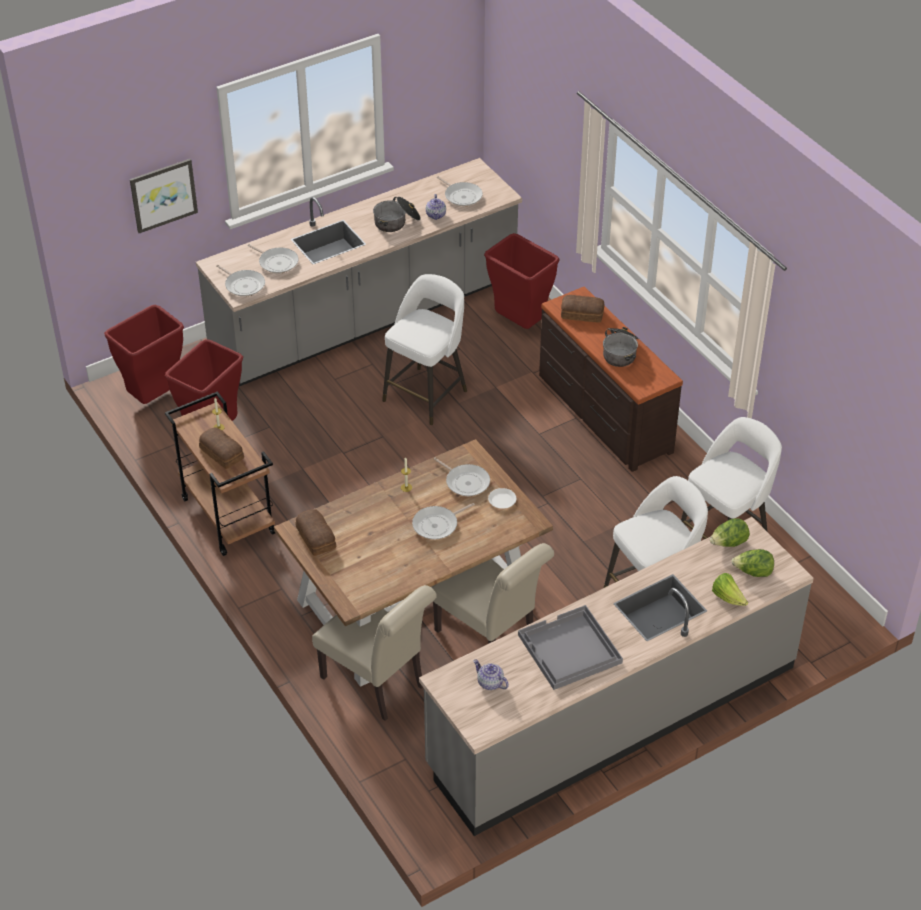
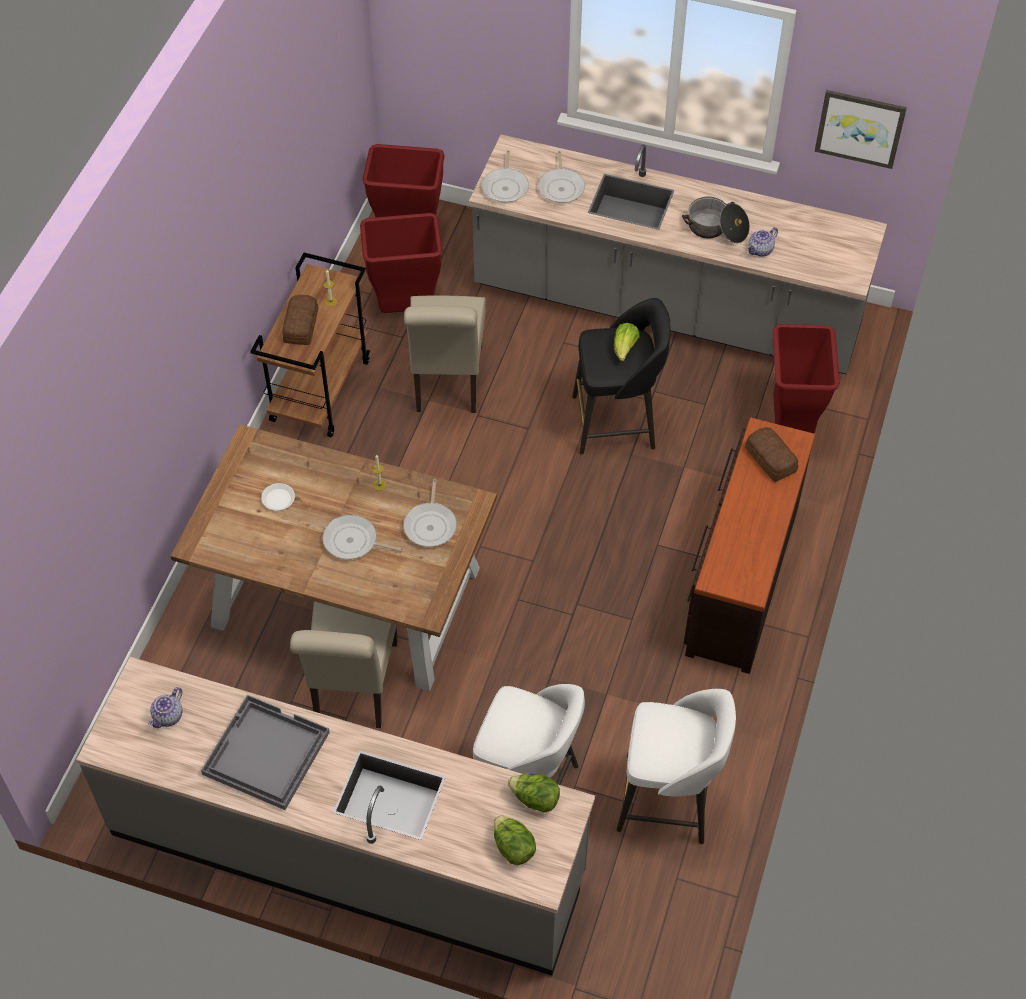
camera: 50 degrees right, 10 degrees up
picture [130,159,198,233] -> picture moved to [815,90,907,169]
bread [296,509,336,556] -> none
beige chair [312,585,437,721] -> beige chair moved to [404,295,486,413]
white stool [382,274,467,425] -> black stool [572,298,670,454]
frying pan [437,176,483,206] -> none
teapot [473,659,509,690] -> teapot turned 150 degrees counterclockwise [148,687,182,728]
white plate [488,488,516,509] -> white plate moved to [261,483,295,511]
cooking pot [603,327,639,367] -> none
lettuce [712,573,748,606] -> lettuce moved to [614,323,640,361]

